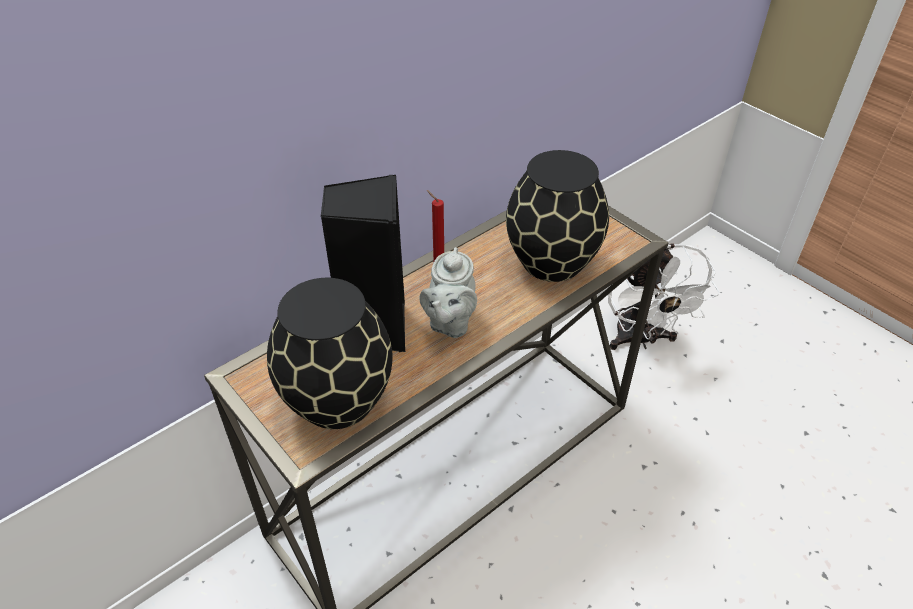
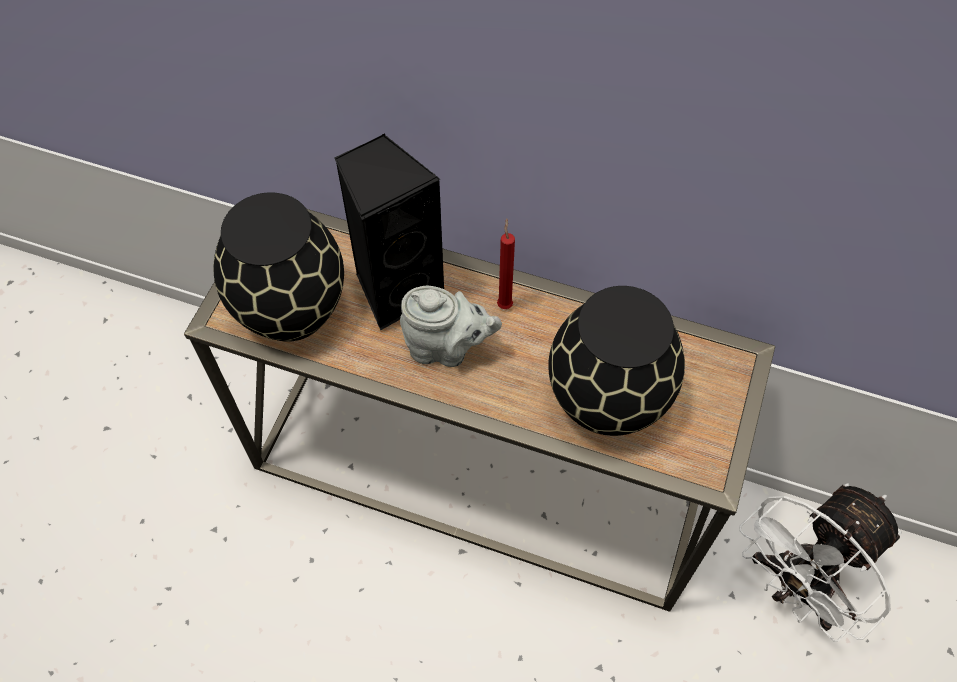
camera: 60 degrees right, 15 degrees up
grey teapot [420,247,477,338] -> grey teapot turned 150 degrees counterclockwise [400,286,502,367]

